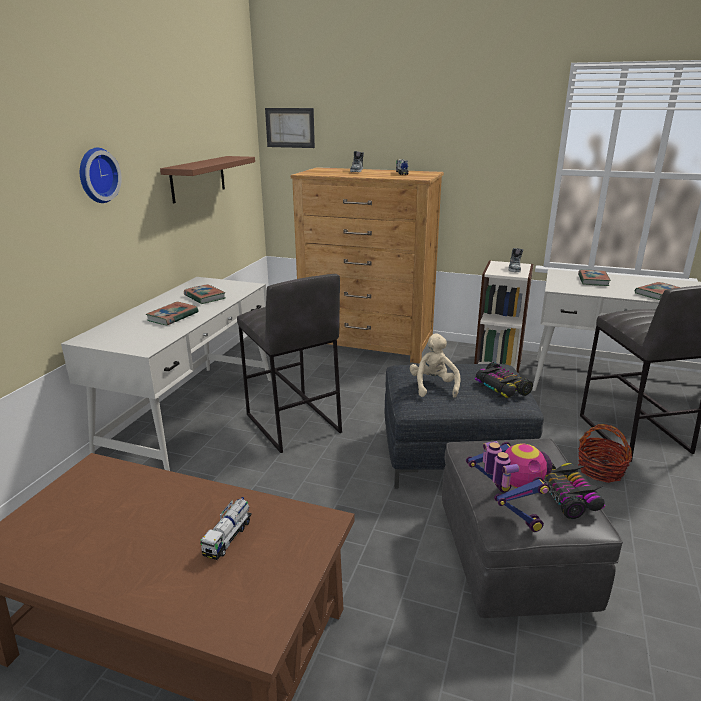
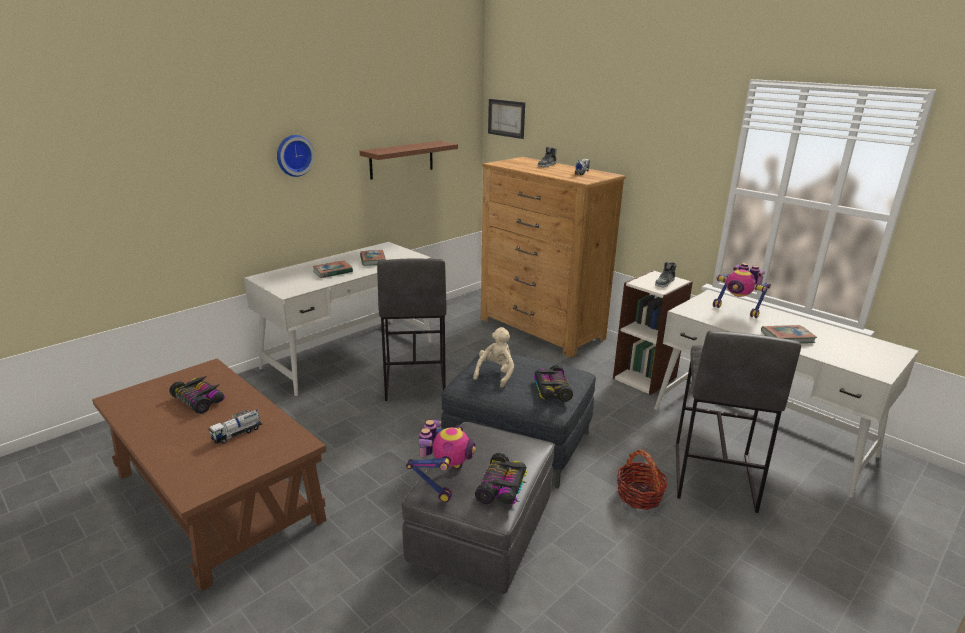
camera: 25 degrees right, 0 degrees up
book [578,270,611,286] -> toy robot [713,263,771,318]
none -> toy car [169,376,225,414]

